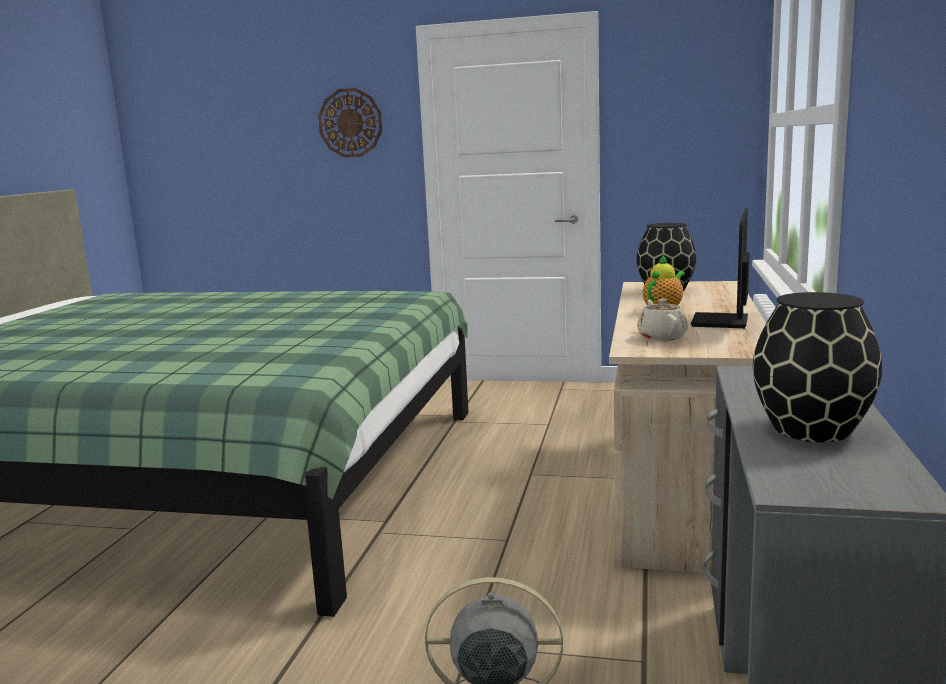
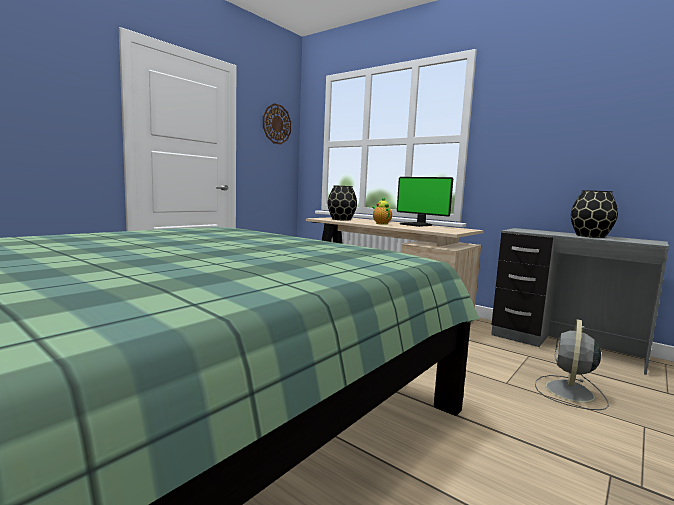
camera: 65 degrees left, 5 degrees down
wall clock [318,88,383,158] -> wall clock moved to [263,103,291,144]
beige teapot [637,299,688,341] -> none

